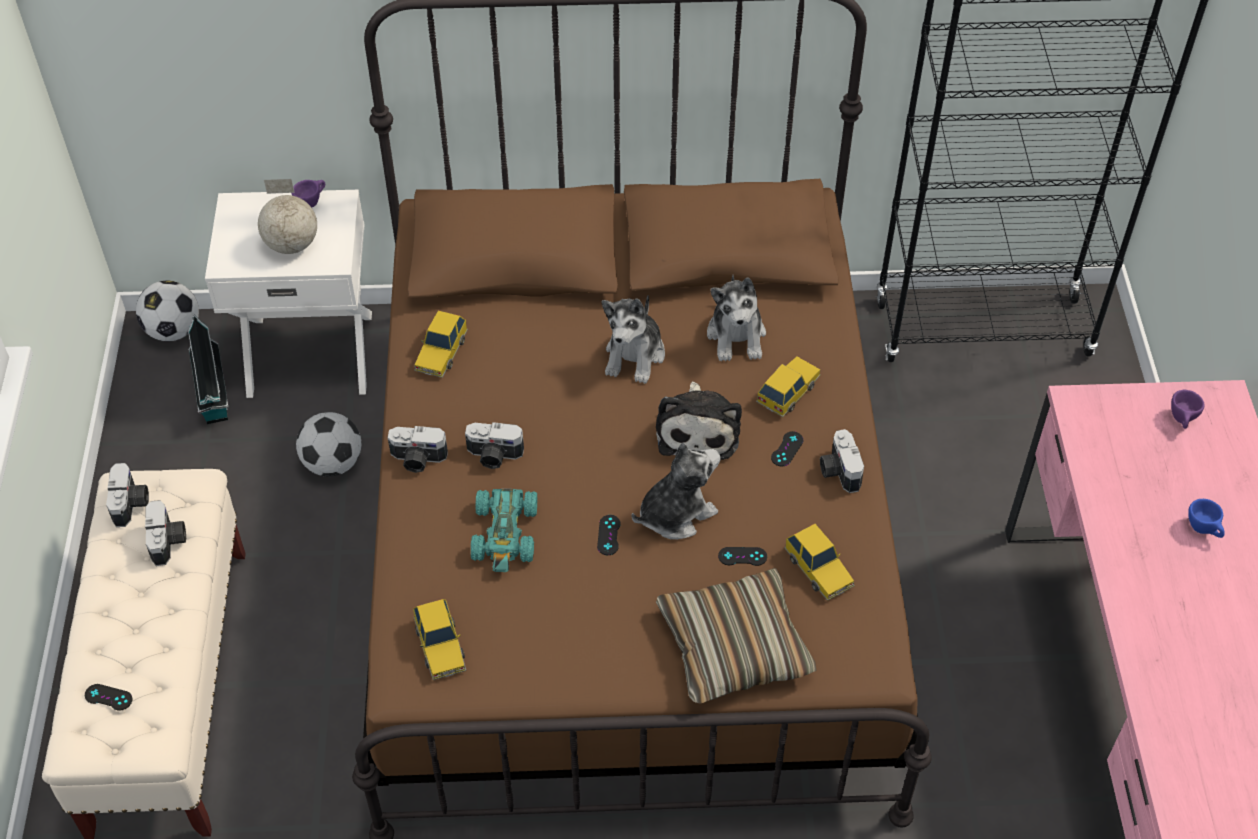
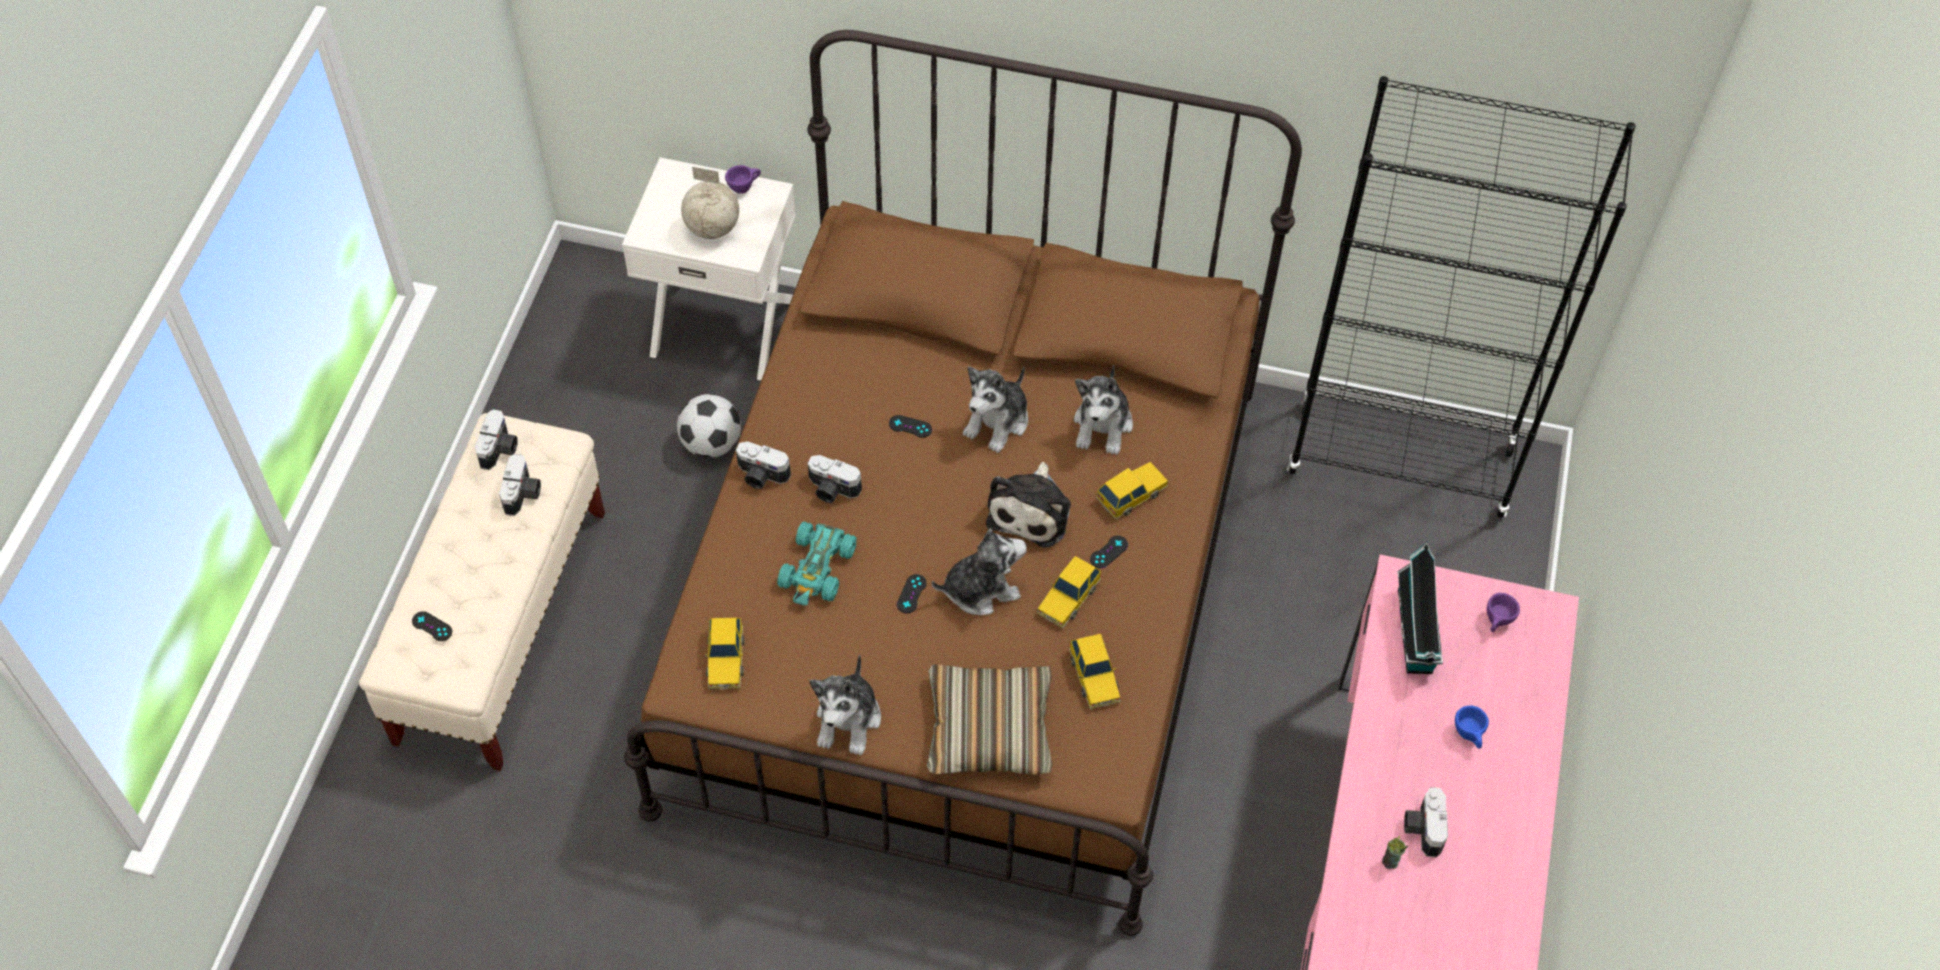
camera: 15 degrees right, 5 degrees up
football [136,280,199,341] -> none
toy house [188,314,229,424] -> toy house moved to [1398,541,1443,674]
toy car [414,311,468,378] -> toy car moved to [1036,556,1101,628]
black game controller [718,547,767,566] -> black game controller moved to [889,415,932,438]
camera [820,429,864,493] -> camera moved to [1404,787,1448,857]
none -> plush toy [810,655,881,756]
none -> cup [1382,836,1408,869]

